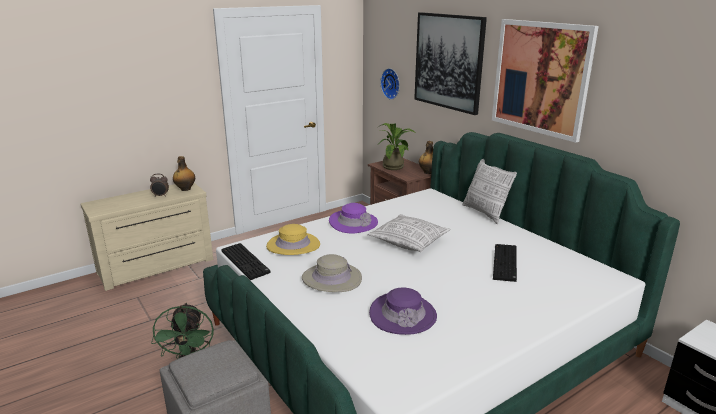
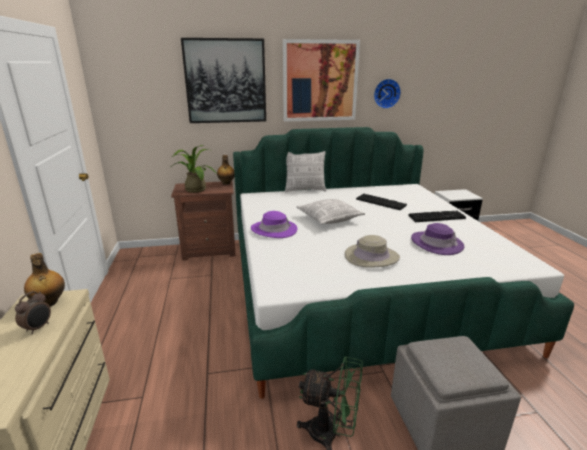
camera: 65 degrees left, 0 degrees up
keyboard [221,243,271,280] -> keyboard moved to [408,211,466,222]
yellow hat [266,224,320,255] -> none
wall clock [381,68,400,100] -> wall clock moved to [374,79,401,109]

